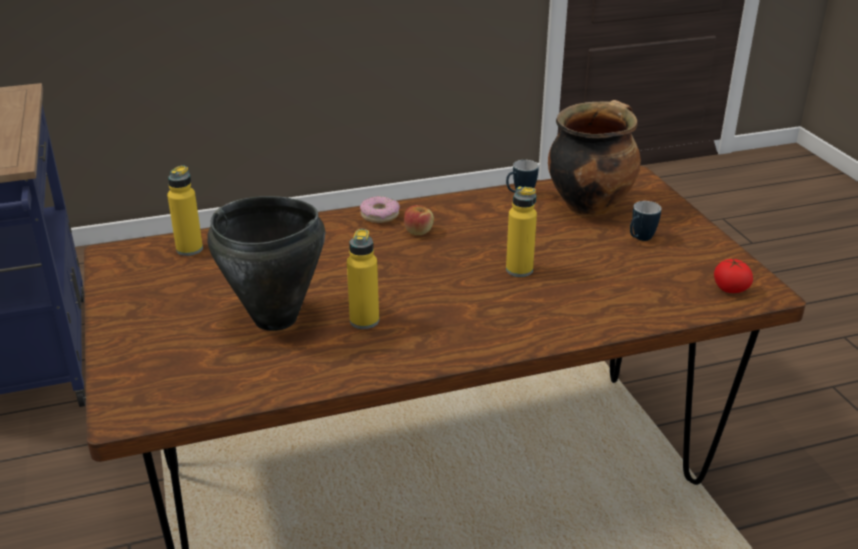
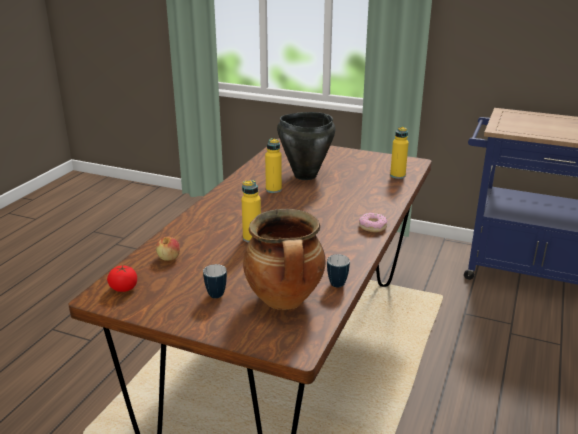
camera: 130 degrees right, 5 degrees down
apple [404,205,434,235] -> apple moved to [156,237,180,261]

